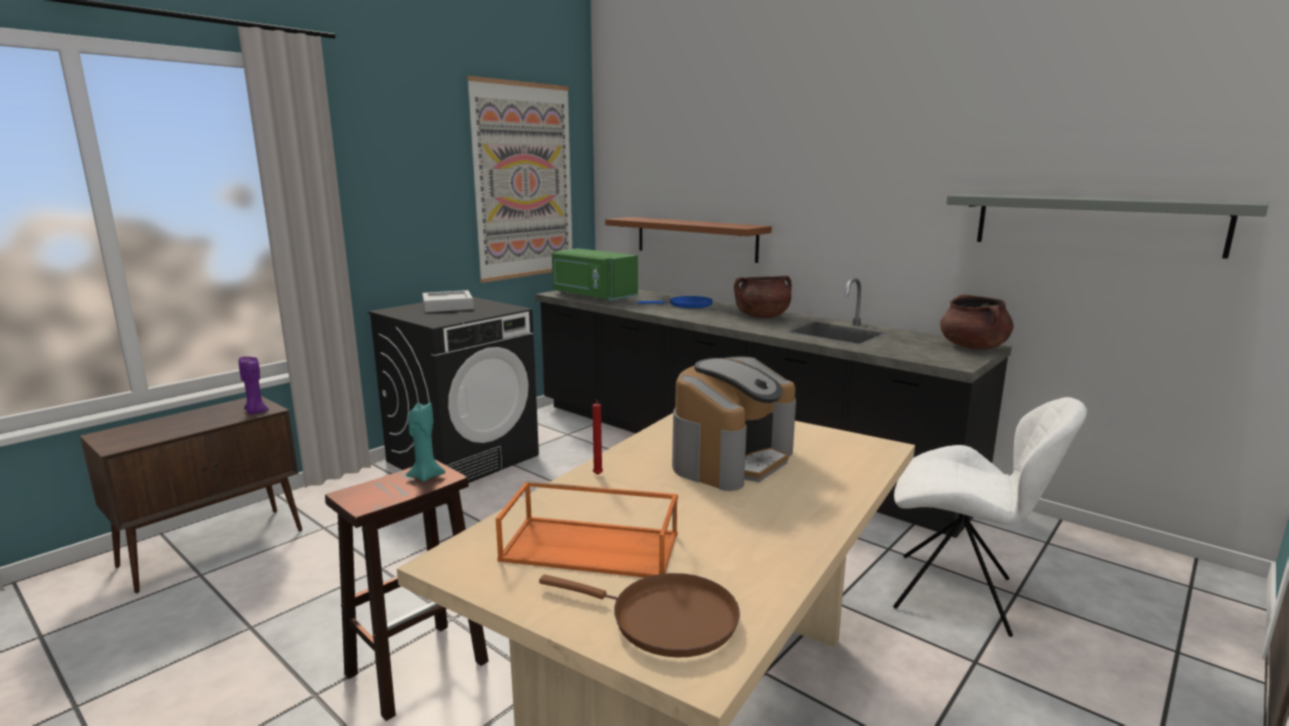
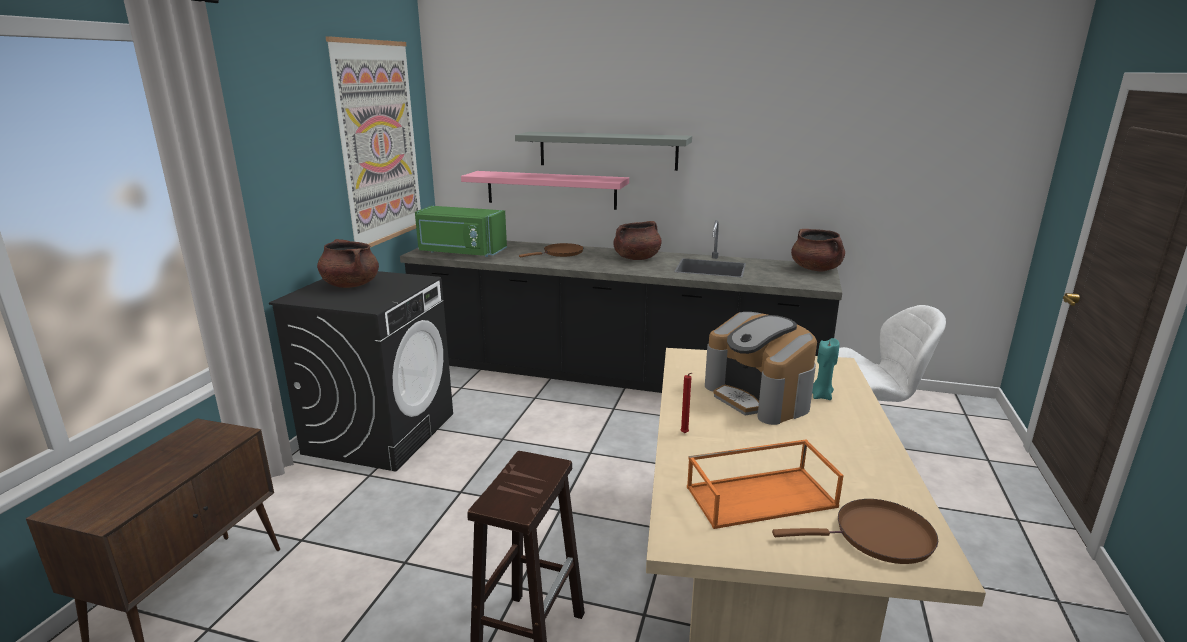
camera: 25 degrees left, 5 degrees up
purple candle [239,355,269,414] -> none
turquoise candle [406,403,445,482] -> turquoise candle moved to [812,338,840,400]
grey tray [422,290,474,312] -> brown cooking pot [317,239,379,288]
brown shelf [605,217,772,263] -> pink shelf [461,171,629,210]
blue frying pan [638,296,713,308] -> brown frying pan [519,243,583,257]
coffee machine [672,356,796,491] -> coffee machine turned 135 degrees clockwise [705,312,817,425]
grey shelf [946,194,1269,259] -> grey shelf moved to [515,132,692,171]

